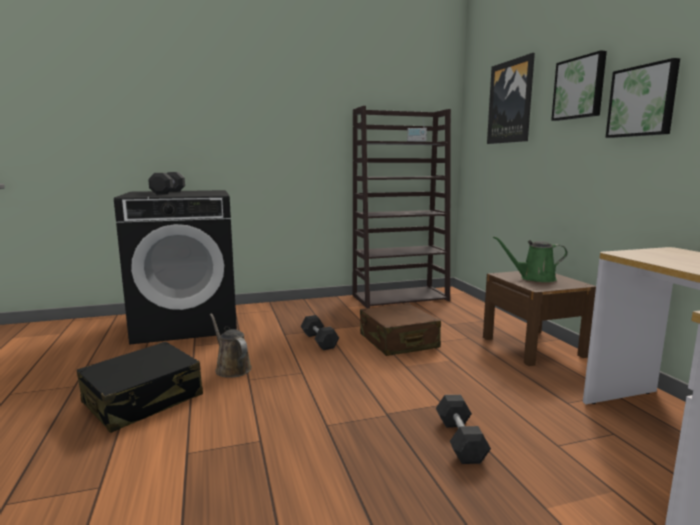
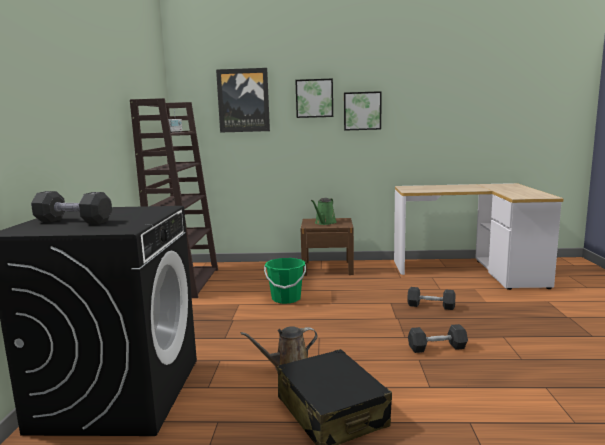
camera: 70 degrees left, 0 degrees up
grey dumbbell [301,315,339,350] -> grey dumbbell moved to [408,324,468,353]
brown suitcase [360,303,441,356] -> green bucket [264,258,306,304]

